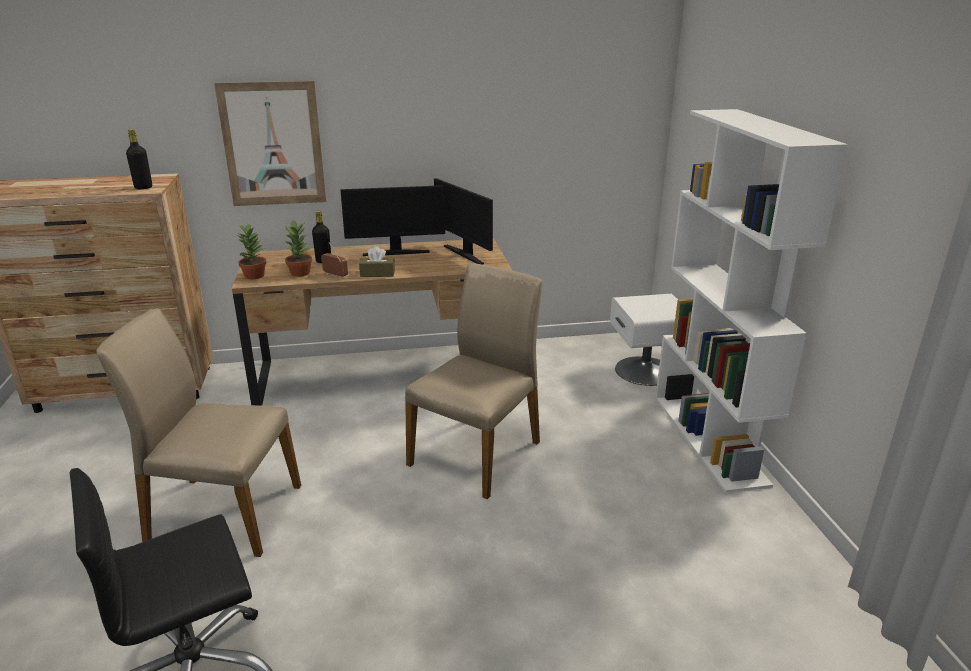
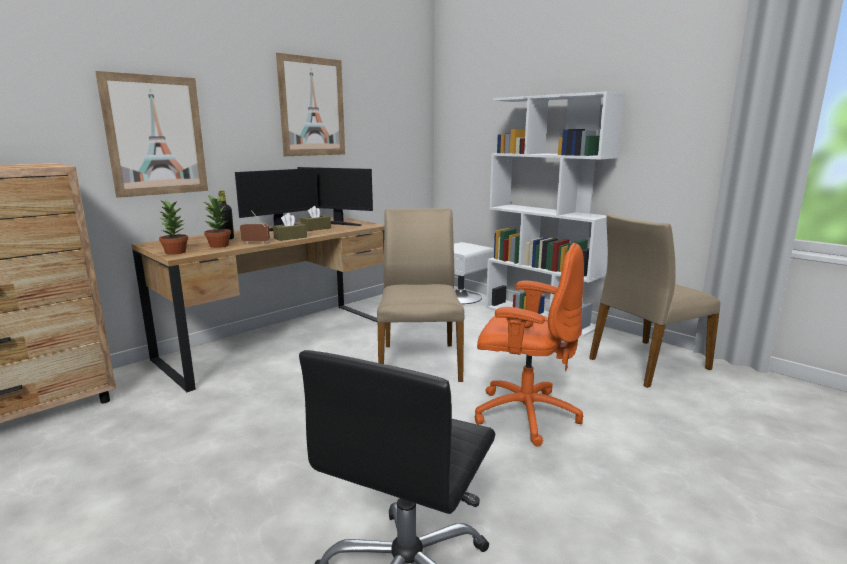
camera: 35 degrees left, 10 degrees down
beige chair [96,308,301,557] -> beige chair moved to [589,214,721,388]
black bottle [126,129,152,189] -> none
none -> picture [276,53,345,156]
none -> brown tissue box [300,206,331,231]
none -> orange office chair [475,243,584,446]

